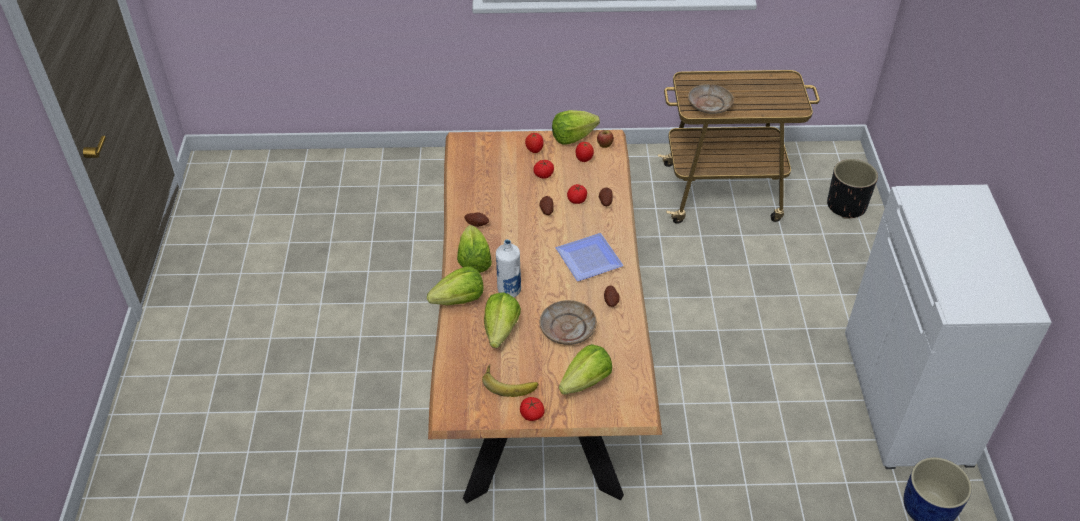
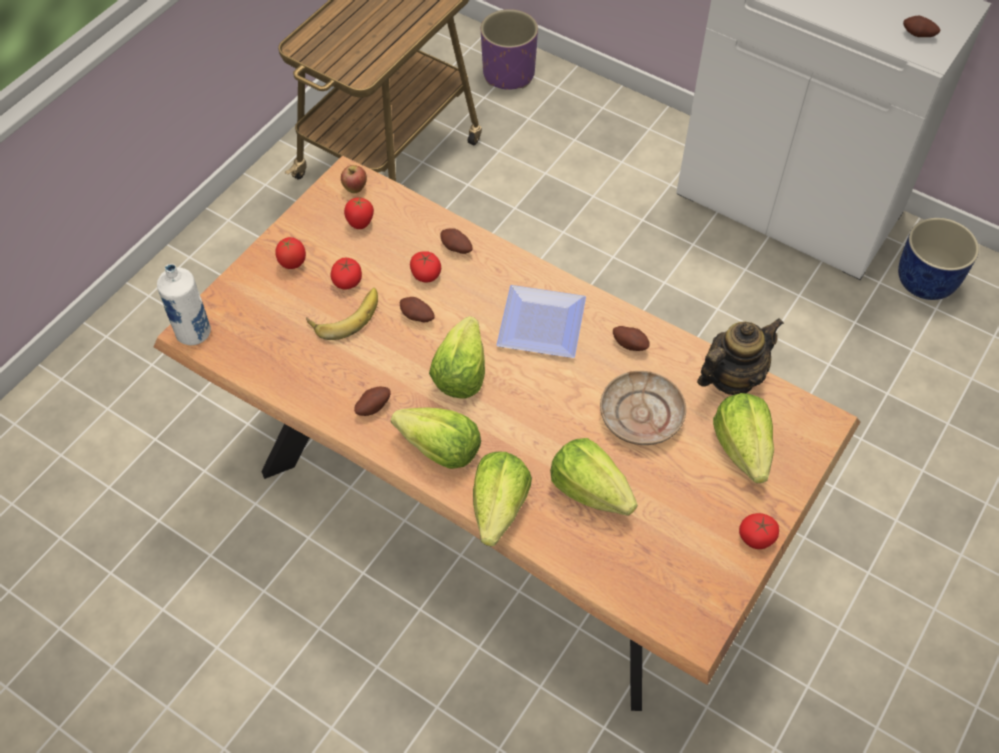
camera: 55 degrees left, 10 degrees up
banana [482,365,538,397] -> banana moved to [306,288,378,340]
white bottle [496,239,521,297] -> white bottle moved to [157,264,211,345]
lettuce [552,110,600,145] -> lettuce moved to [429,316,485,399]
beige plate [688,84,734,114] -> none
black planter [827,159,878,219] -> purple planter [481,9,538,90]
none -> teapot [697,318,784,395]
none -> potato [903,16,940,37]

